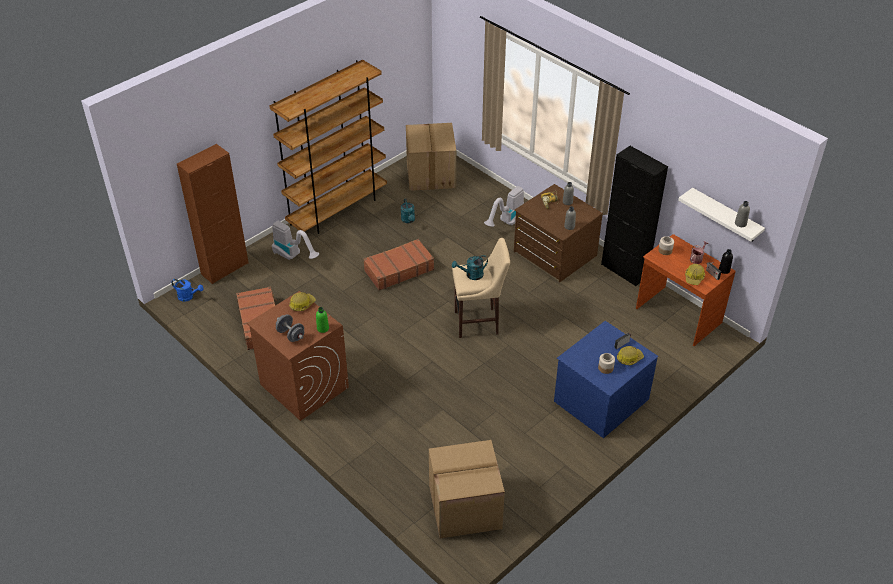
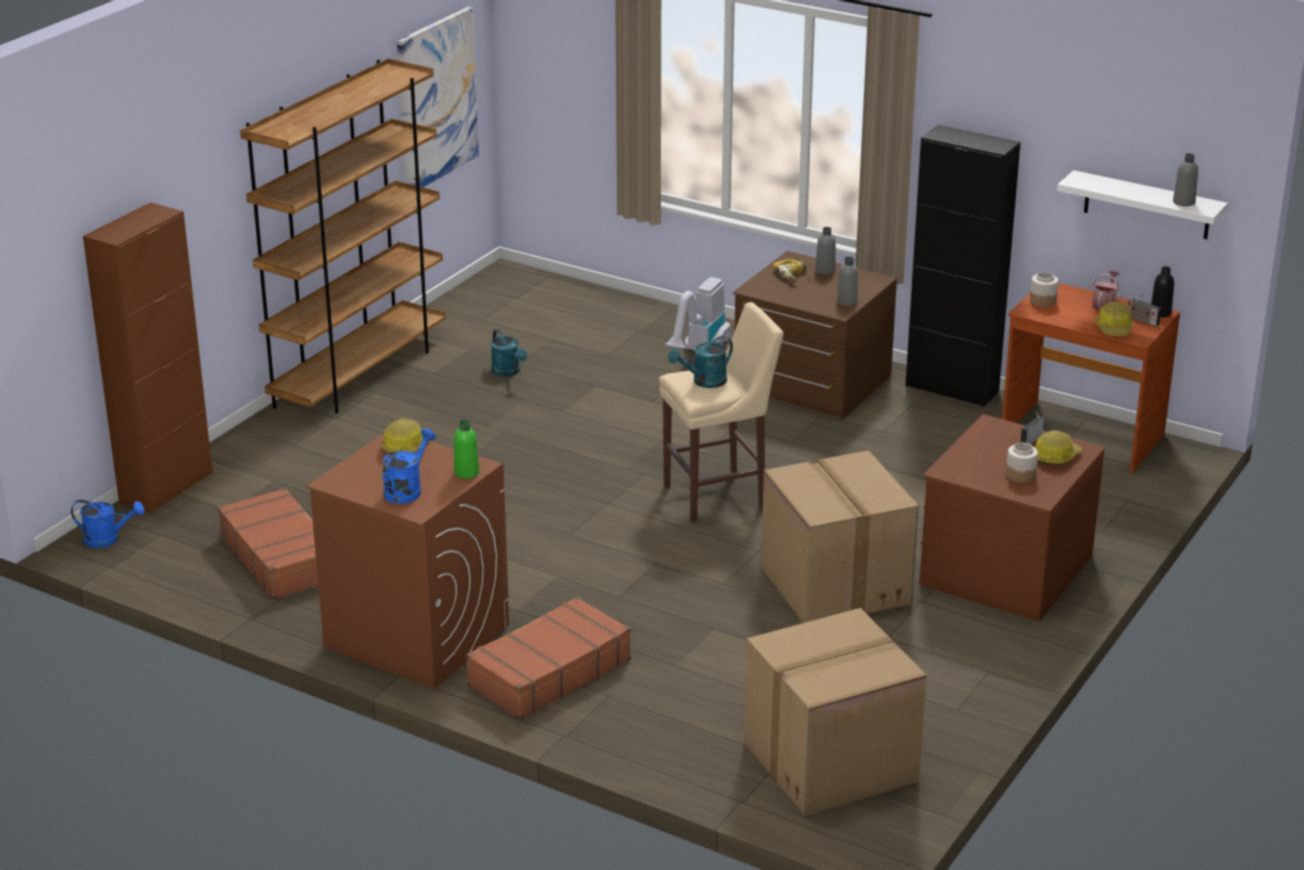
camera: 15 degrees left, 15 degrees down
vacuum cleaner [272,221,319,260] -> none
grey dumbbell [276,314,304,342] -> blue watering can [382,429,436,504]
brown suitcase [363,239,434,291] -> brown suitcase moved to [466,596,631,720]
cardboard box [406,123,456,191] -> cardboard box moved to [761,450,919,623]
blue dresser [554,321,658,438] -> brown dresser [919,414,1105,622]
none -> picture [397,7,479,187]

